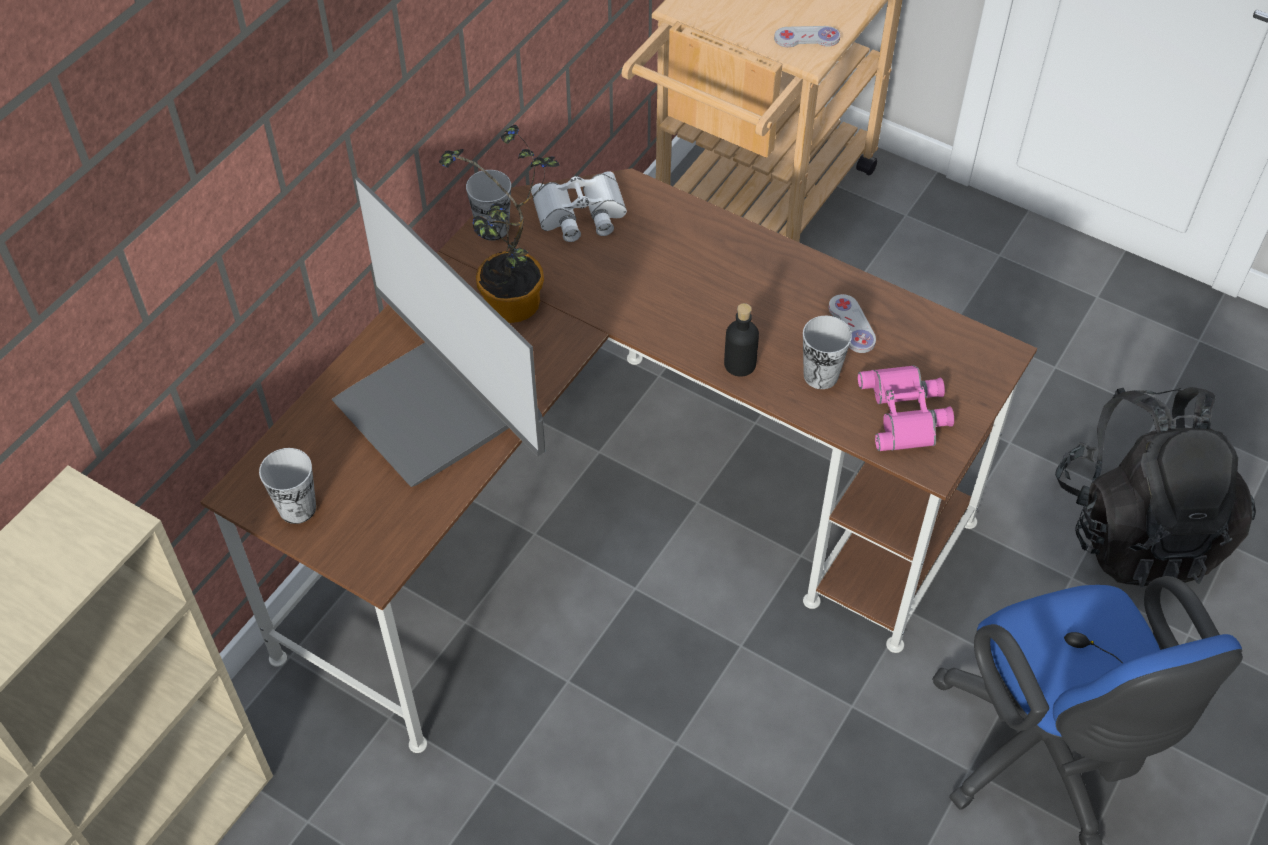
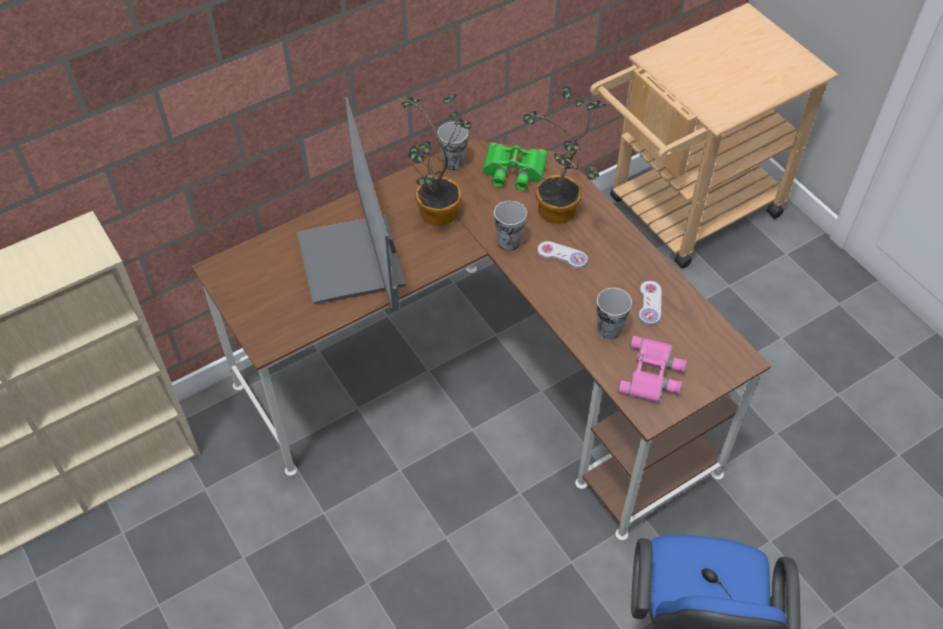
camera: 25 degrees right, 0 degrees up
cup [259,448,316,524] -> cup moved to [494,200,527,251]
white binoculars [531,171,627,242] -> green binoculars [482,143,547,190]
black bottle [724,303,759,377] -> none
white game controller [774,26,840,47] -> white game controller moved to [537,241,588,269]
black backpack [1055,387,1256,587] -> none
none -> potted plant [523,86,606,224]

